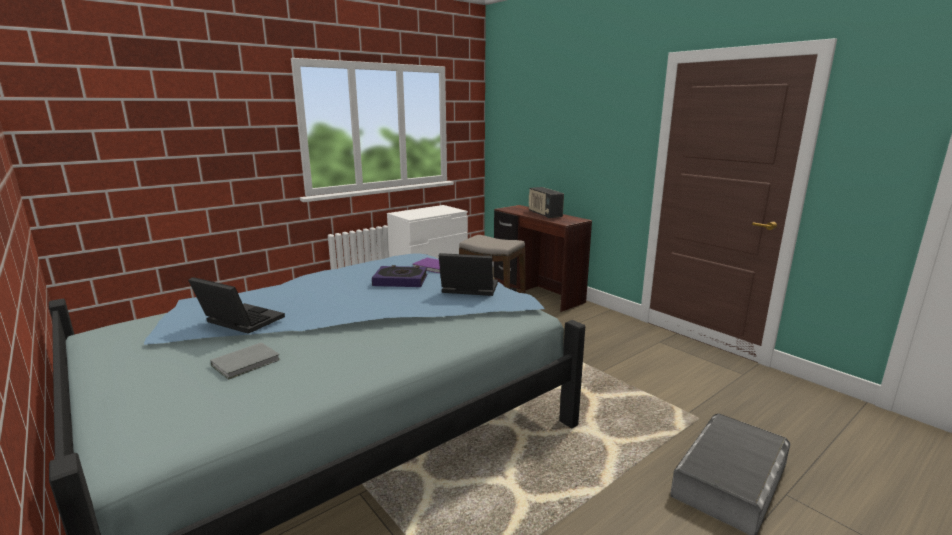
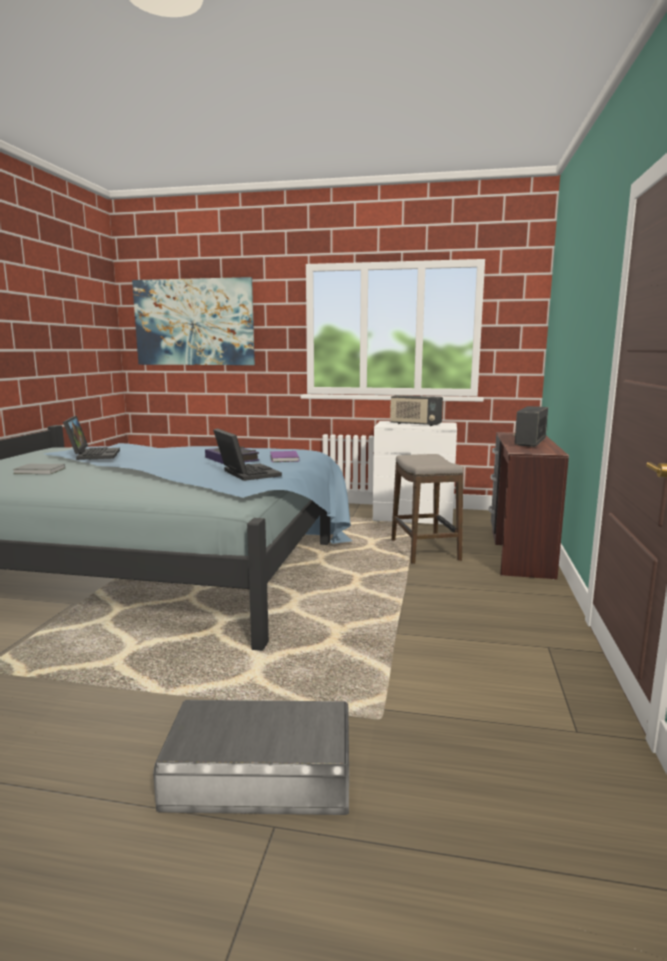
camera: 50 degrees right, 5 degrees down
none -> picture [132,277,255,365]
none -> radio [390,395,443,426]

